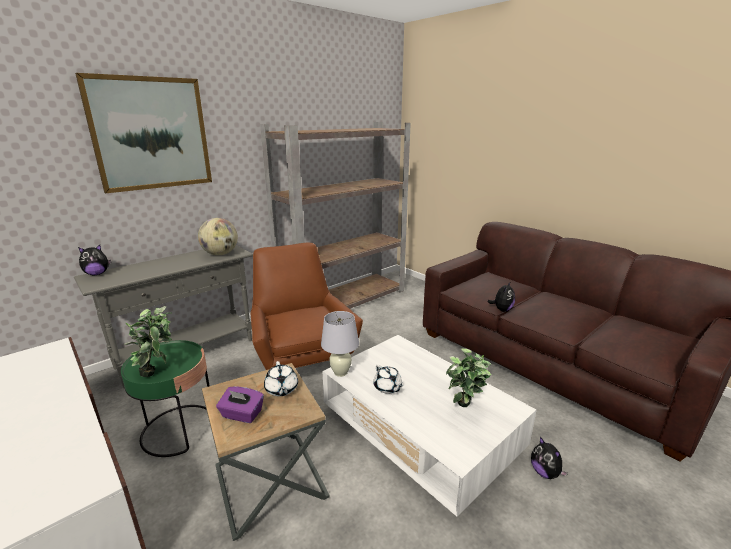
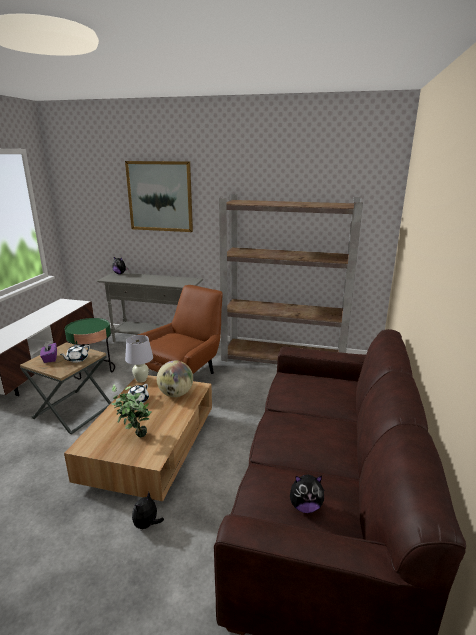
camera: 55 degrees right, 0 degrees up
potted plant [124,306,172,377] -> none
globe [198,218,238,255] -> globe moved to [157,361,193,397]
white coffee table [322,335,537,517] -> brown coffee table [64,375,212,501]
plush toy [488,281,515,311] -> plush toy moved to [290,474,325,513]

